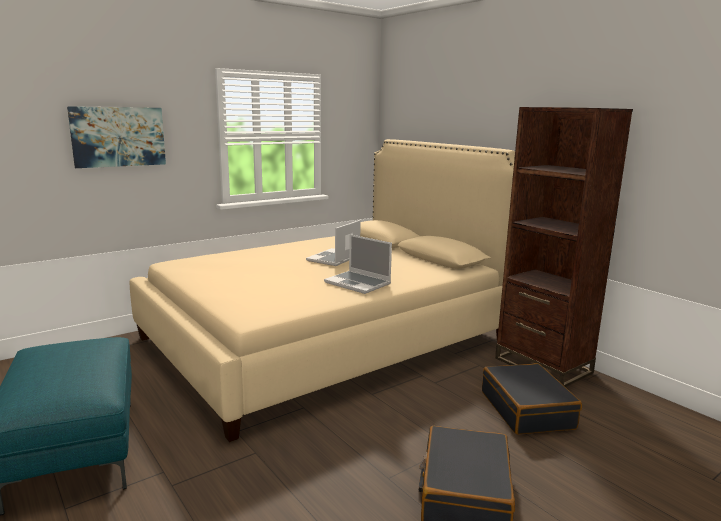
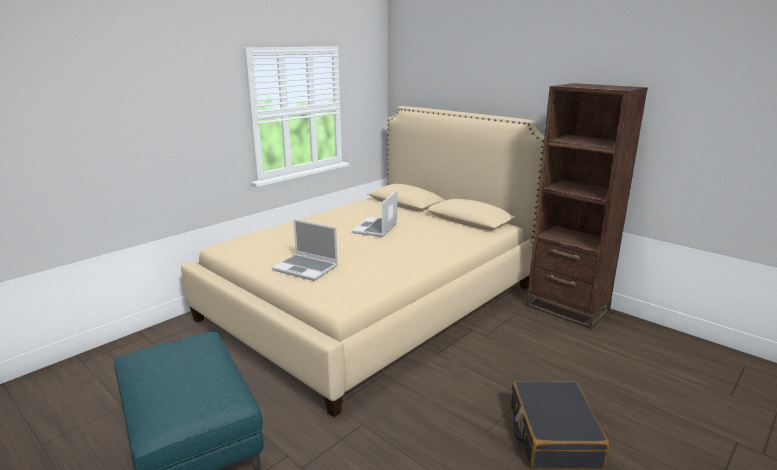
camera: 10 degrees left, 5 degrees up
picture [67,106,166,168] -> none
laptop [324,234,392,294] -> laptop moved to [272,219,338,281]
black suitcase [482,363,582,434] -> none

